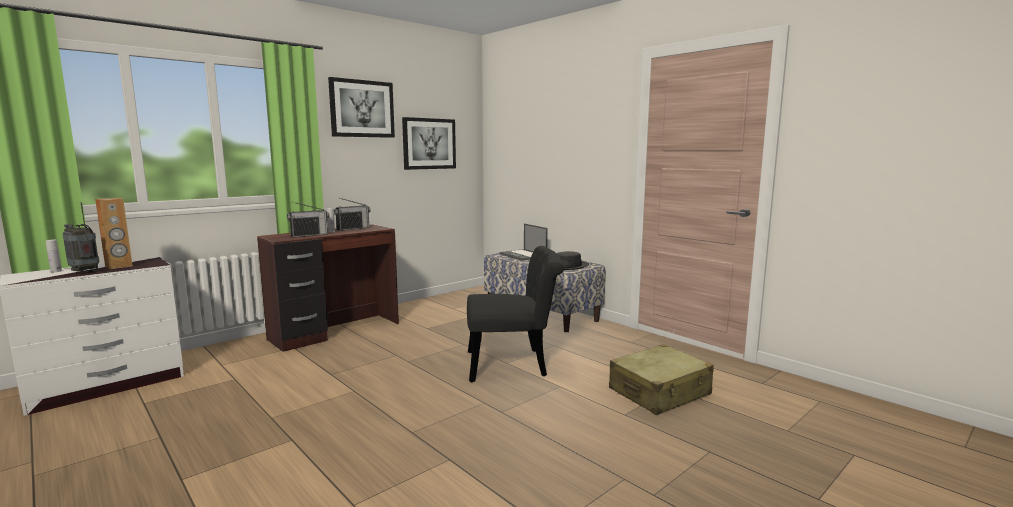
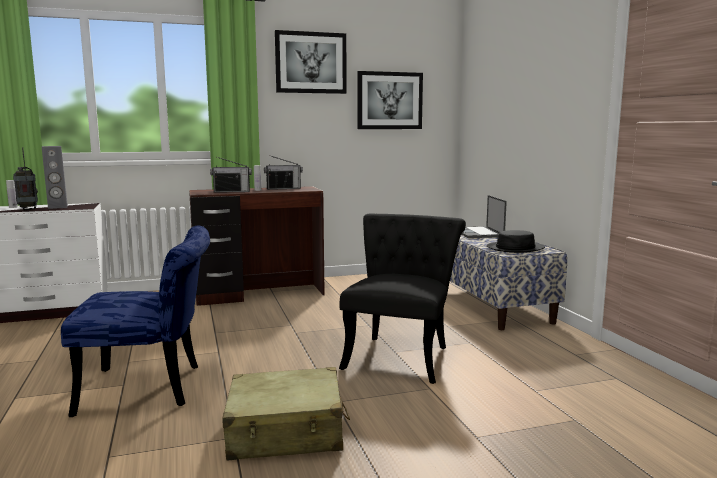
camera: 25 degrees right, 0 degrees up
brown speaker [95,198,133,269] -> grey speaker [42,146,68,209]
black chair [467,246,564,382] -> black chair turned 90 degrees counterclockwise [339,213,466,384]
beige suitcase [609,344,714,415] -> beige suitcase moved to [223,367,350,460]
none -> blue chair [61,225,210,417]

